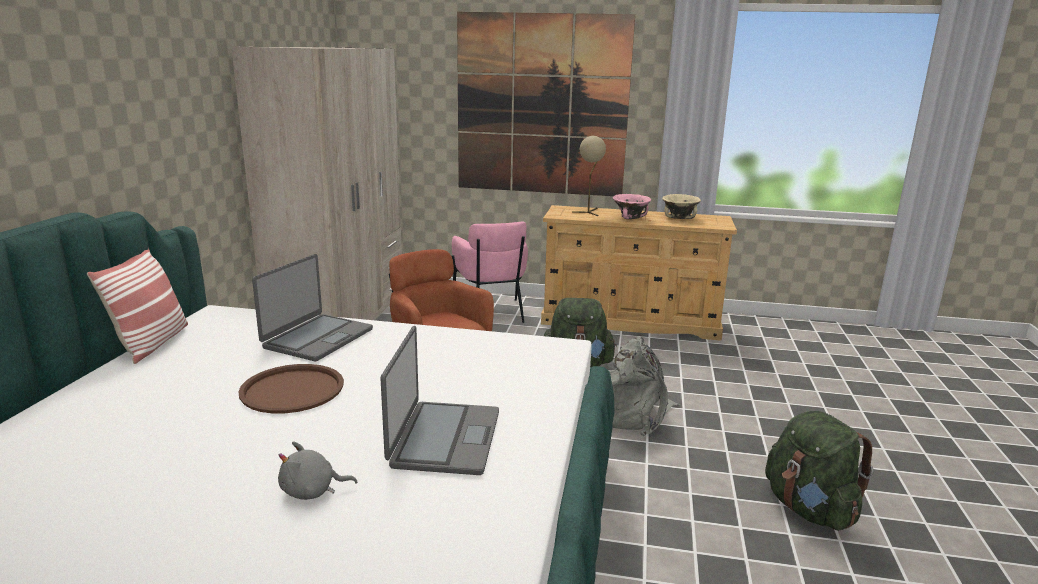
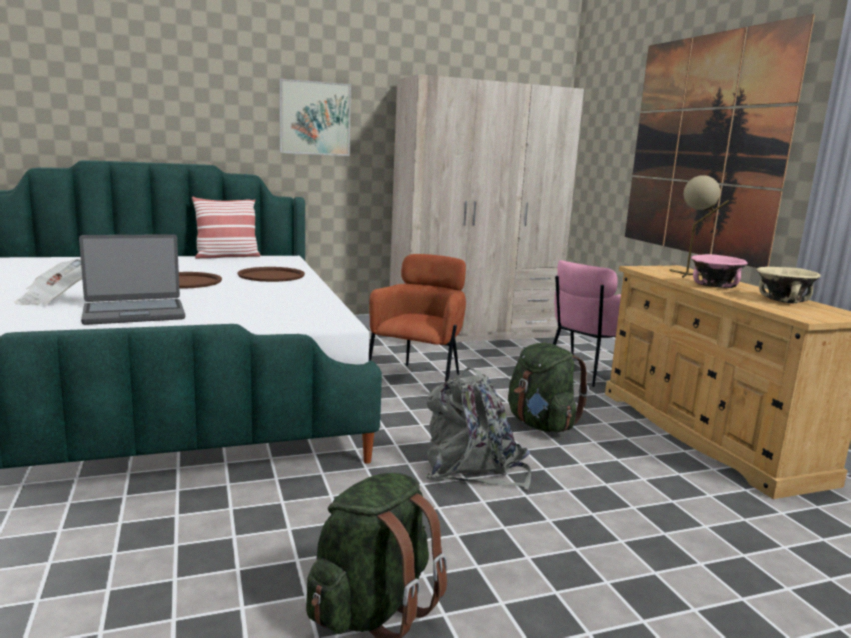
camera: 60 degrees right, 5 degrees down
laptop [252,254,373,362] -> brown tray [237,267,305,282]
grey plush toy [278,441,357,500] -> newspaper [15,259,82,305]
none -> picture [279,79,351,156]

